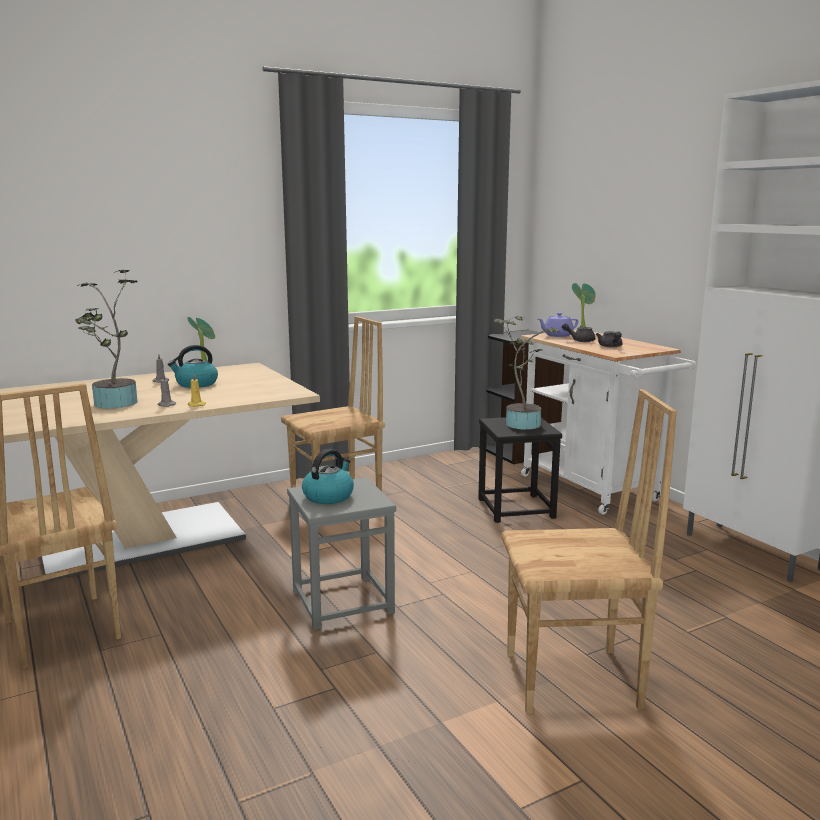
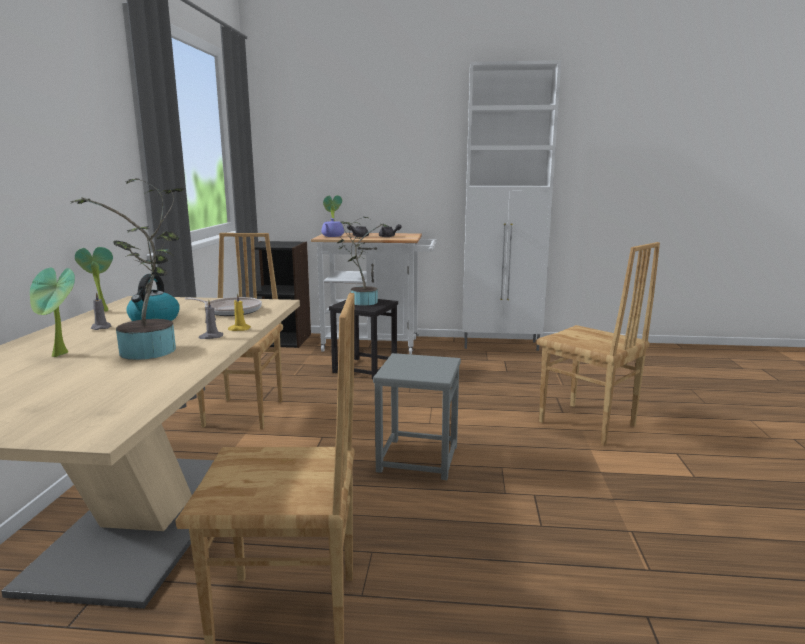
camera: 55 degrees left, 0 degrees up
kettle [302,449,354,504] -> none
brown chair [501,389,677,713] -> brown chair turned 105 degrees clockwise [537,242,660,446]
none -> potted plant [30,268,75,357]
none -> frying pan [185,297,262,316]

